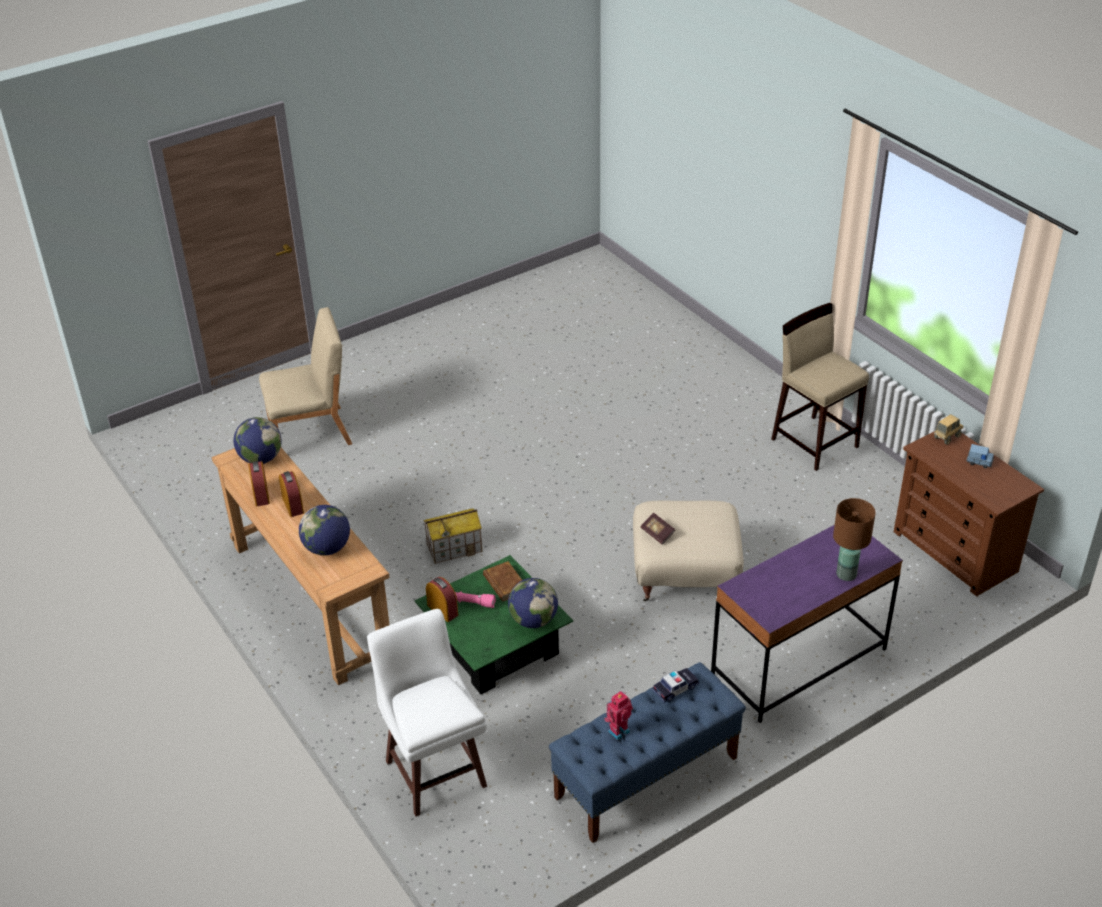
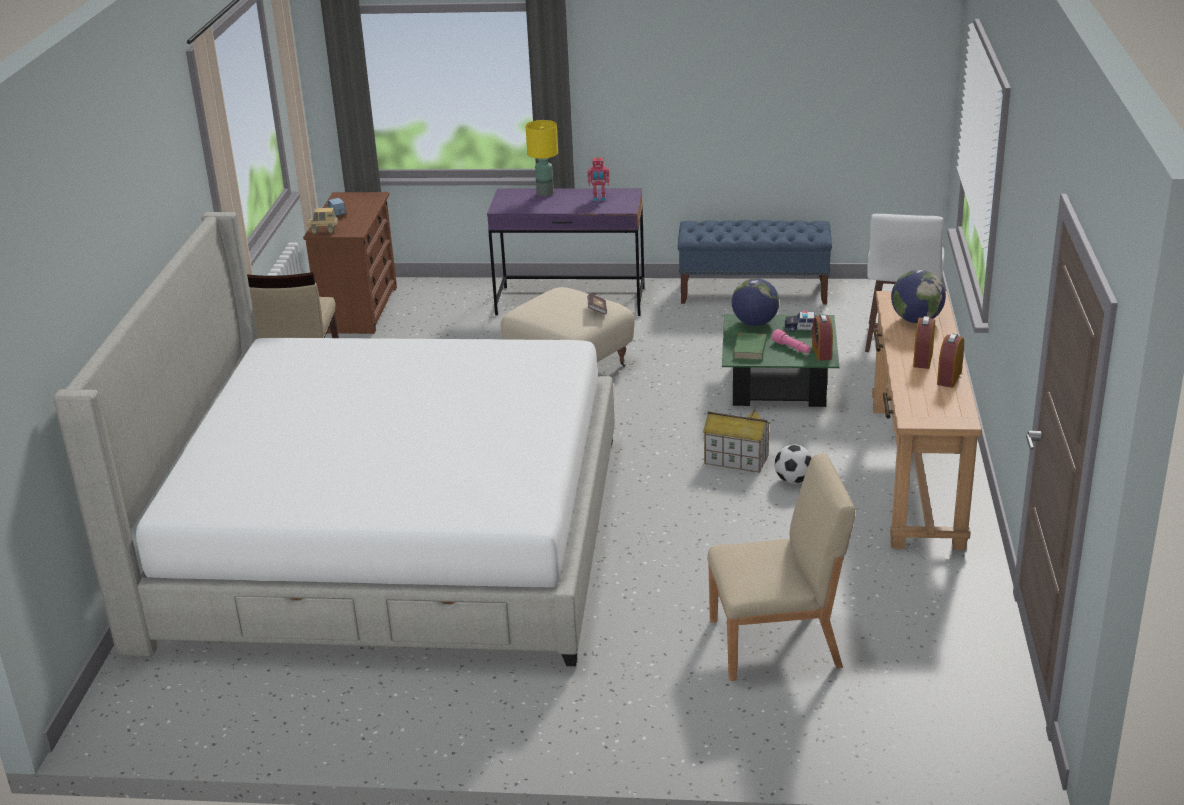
camera: 140 degrees left, 10 degrees down
globe [234,417,281,464] -> none
beige chair [259,307,352,445] -> beige chair turned 150 degrees clockwise [707,453,855,681]
brown book [483,561,522,602] -> green book [733,333,767,360]
toy robot [604,691,633,740] -> toy robot moved to [587,157,609,201]
toy car [652,668,699,703] -> toy car moved to [785,311,816,332]
brown table lamp [833,498,876,581] -> yellow table lamp [525,120,558,196]
none -> bed [53,212,615,666]
none -> football [774,444,812,484]

